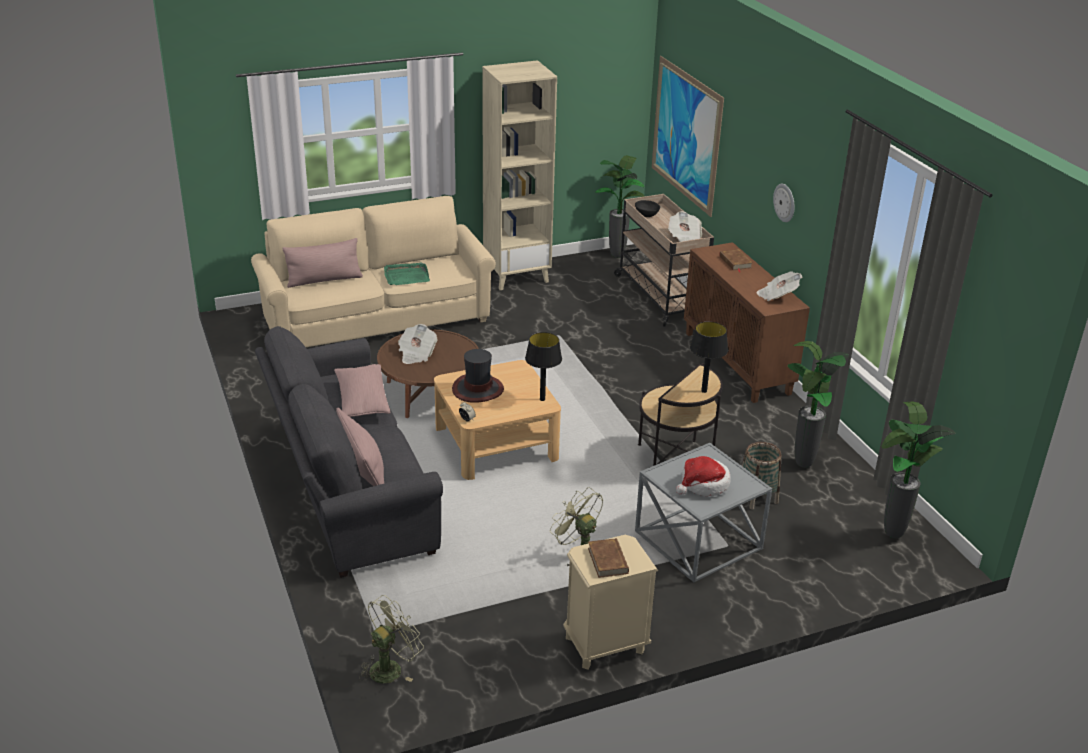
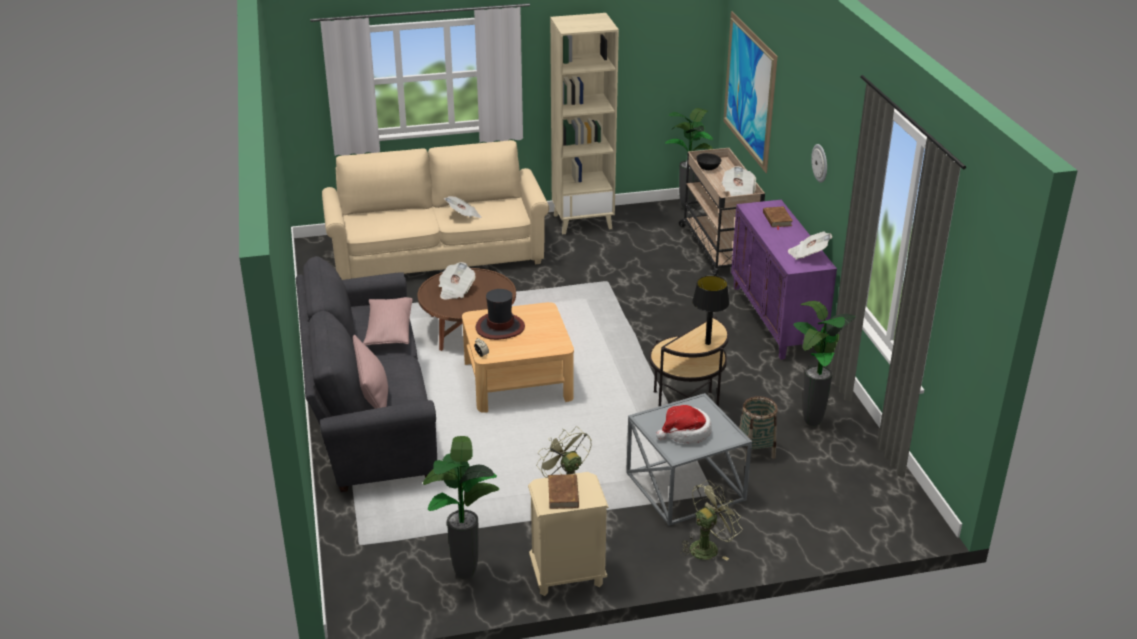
camera: 10 degrees right, 0 degrees up
pink pillow [282,238,363,288] -> none
green fan [359,595,424,683] -> green fan moved to [681,480,742,561]
green tray [384,263,430,285] -> newspaper [444,196,482,218]
black table lamp [525,332,562,401] -> none
brown cabinet [684,242,810,403] -> purple cabinet [731,200,837,360]
potted plant [881,401,956,538] -> potted plant moved to [423,436,499,579]

